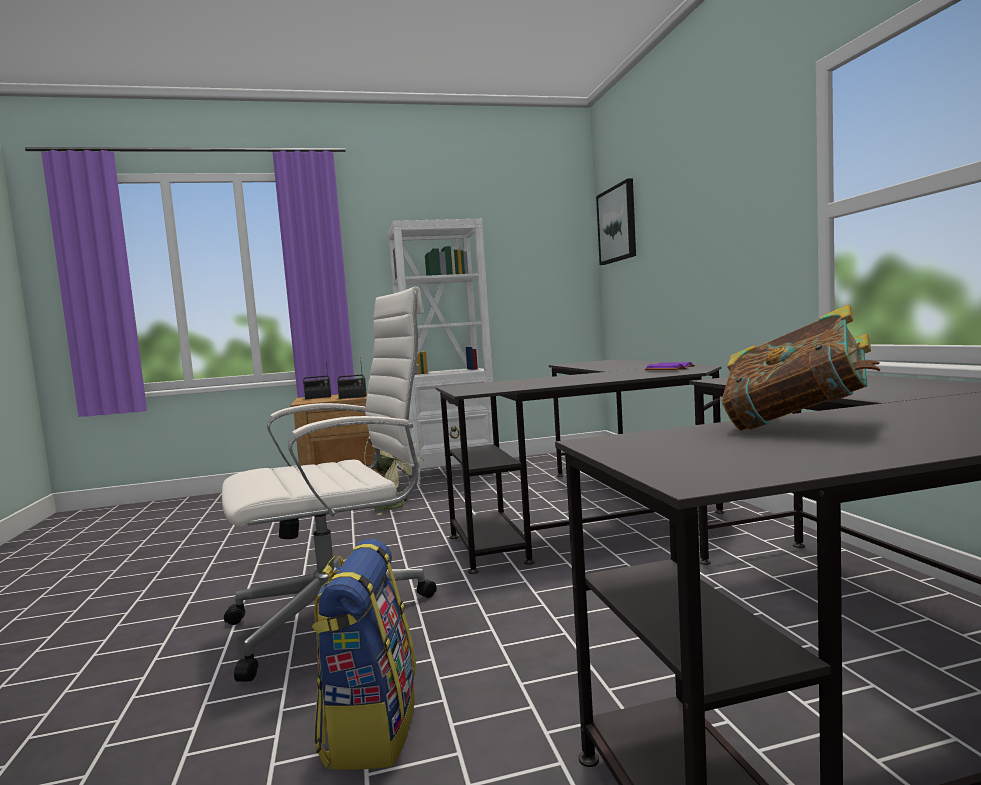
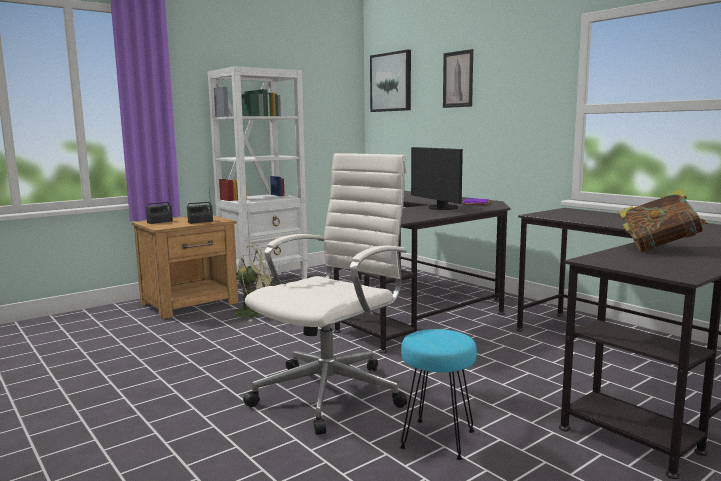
camera: 25 degrees left, 5 degrees up
backpack [311,539,416,770] -> turquoise stool [400,329,477,460]
none -> monitor [411,147,463,210]
none -> picture [443,49,473,108]

